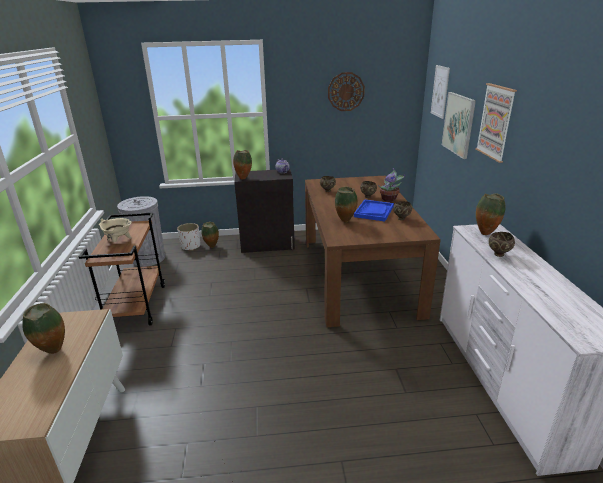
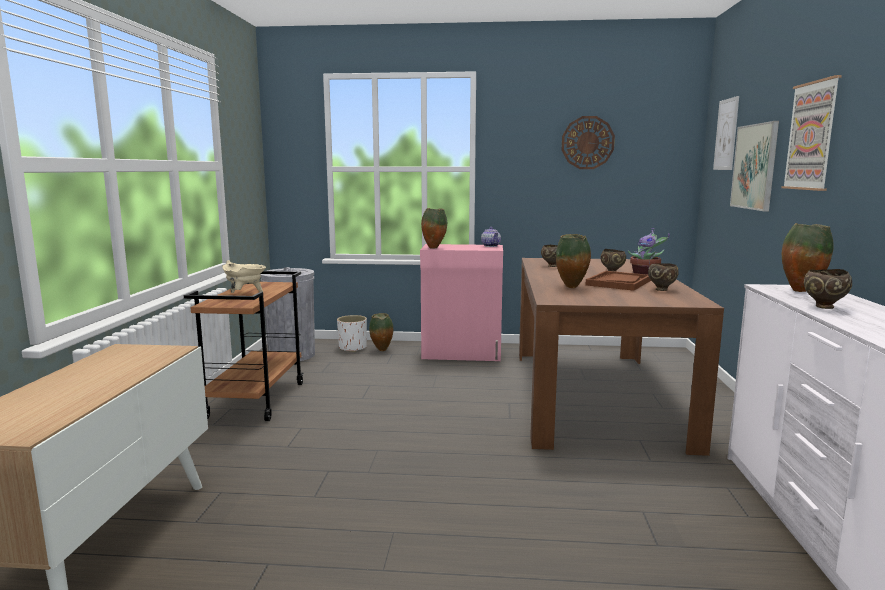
camera: 10 degrees right, 15 degrees down
vase [22,303,65,354] -> none
black cabinet [234,169,295,253] -> pink cabinet [420,244,503,361]
blue tray [354,199,394,222] -> brown tray [586,271,651,291]

